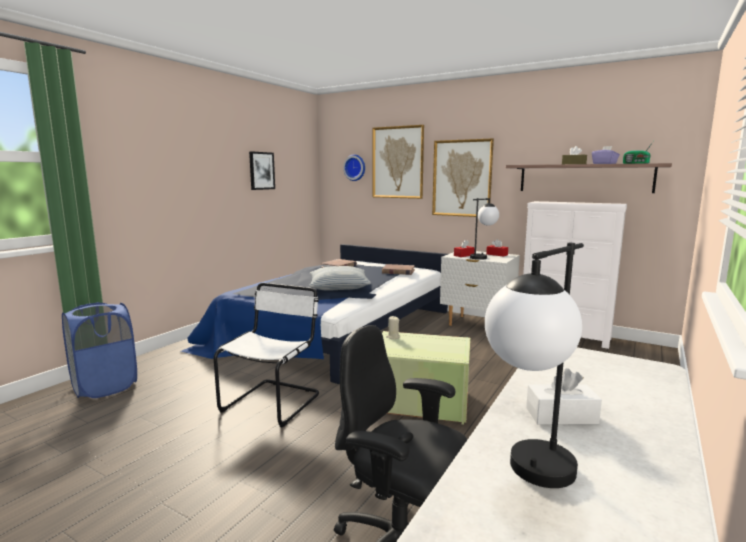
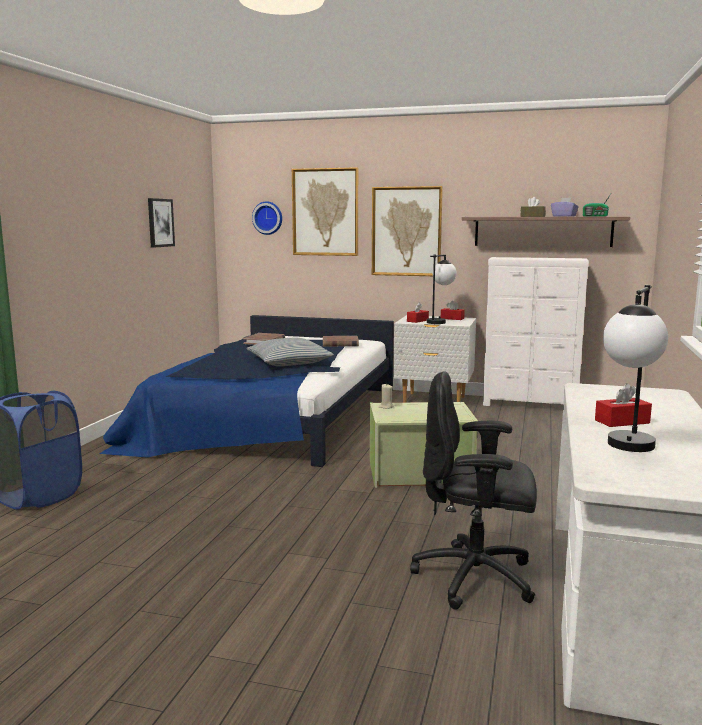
camera: 15 degrees left, 0 degrees up
white chair [214,283,319,427] -> none
white tissue box [526,368,602,424] -> red tissue box [595,383,652,427]

